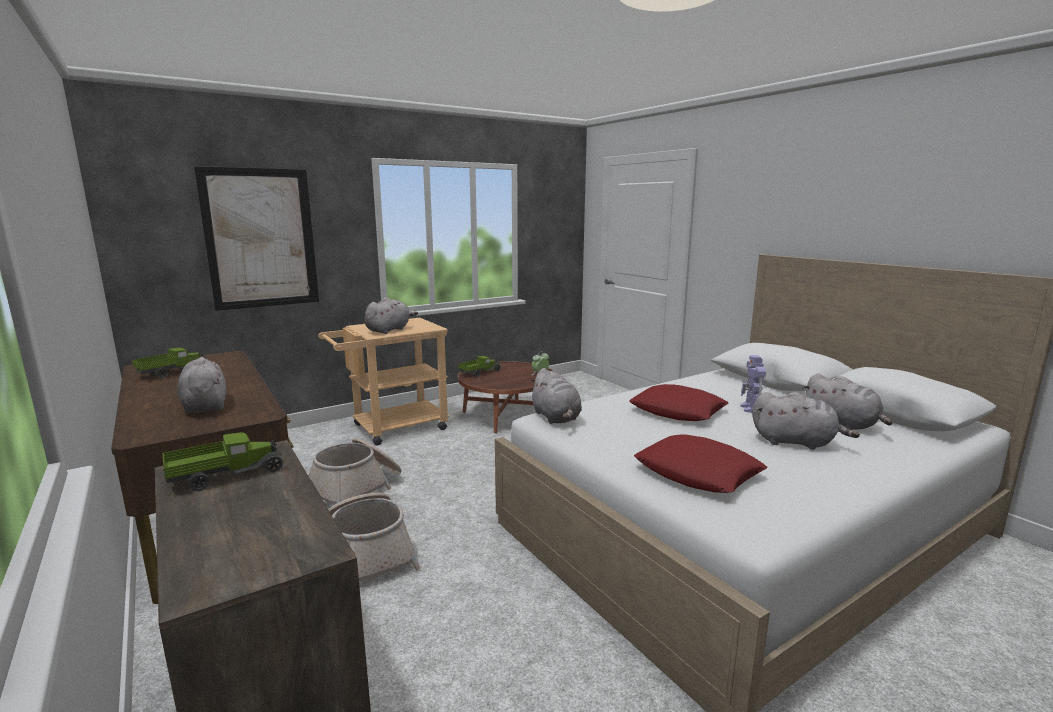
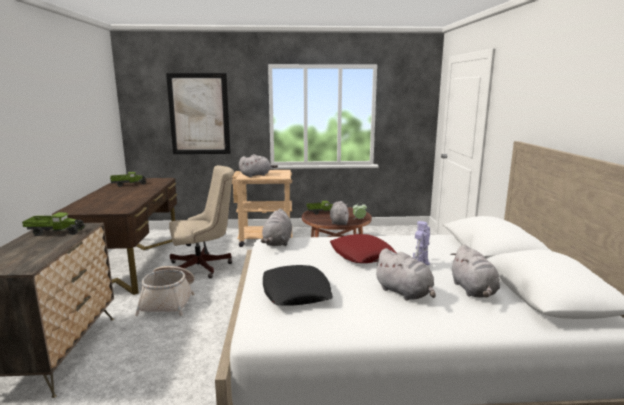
camera: 30 degrees right, 0 degrees up
grey plush toy [177,357,226,414] -> grey plush toy moved to [330,201,349,225]
basket [308,438,401,505] -> beige office chair [169,165,234,278]
red pillow [634,435,767,493] -> black pillow [263,265,333,306]

